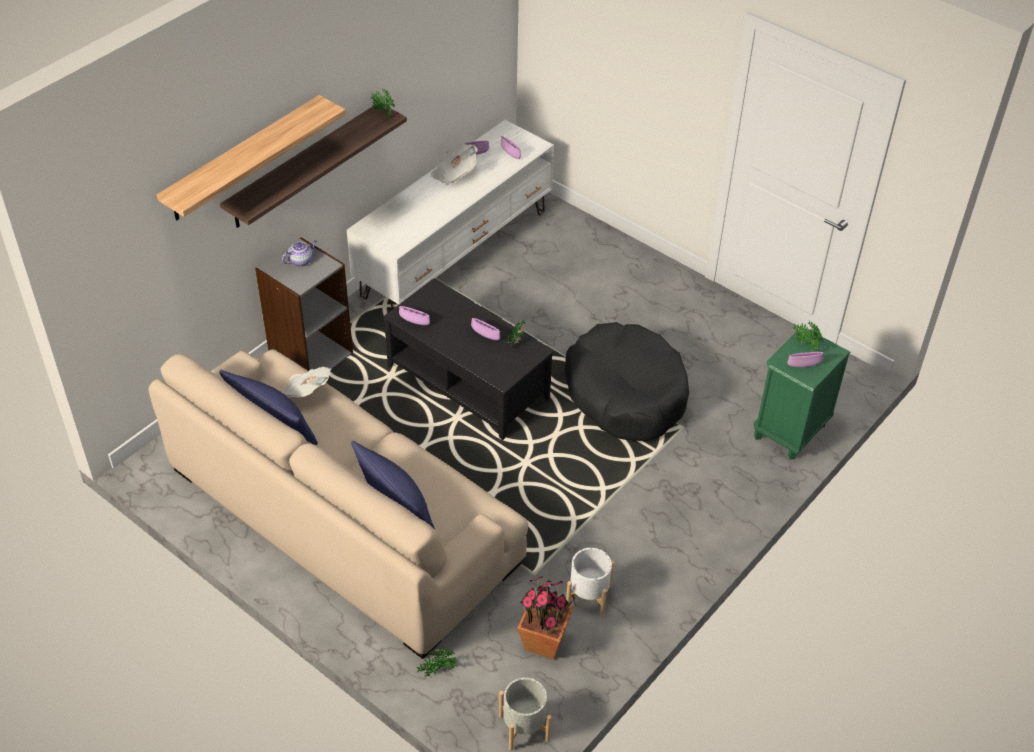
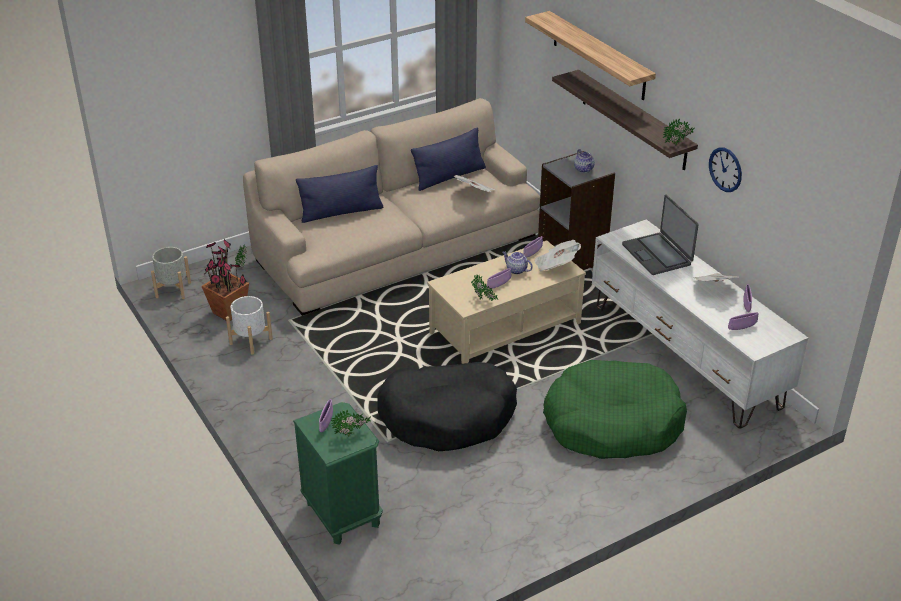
camera: 110 degrees right, 10 degrees down
black coffee table [383,278,554,440] -> beige coffee table [427,240,586,364]
none -> teapot [502,251,533,274]
none -> newspaper [534,240,581,272]
none -> green dog bed [543,360,687,459]
none -> laptop [622,195,698,275]
none -> wall clock [709,147,742,192]

